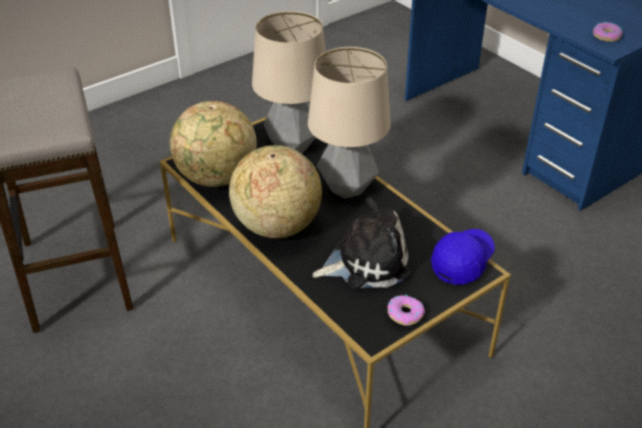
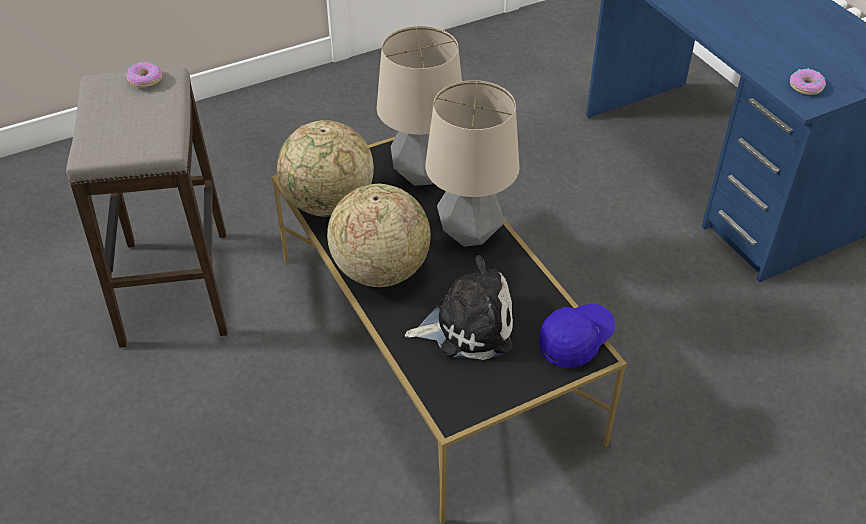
camera: 10 degrees right, 5 degrees up
donut [388,295,425,326] -> donut moved to [126,62,162,88]

